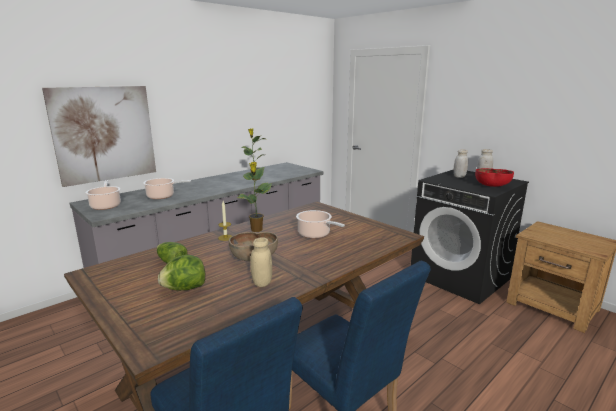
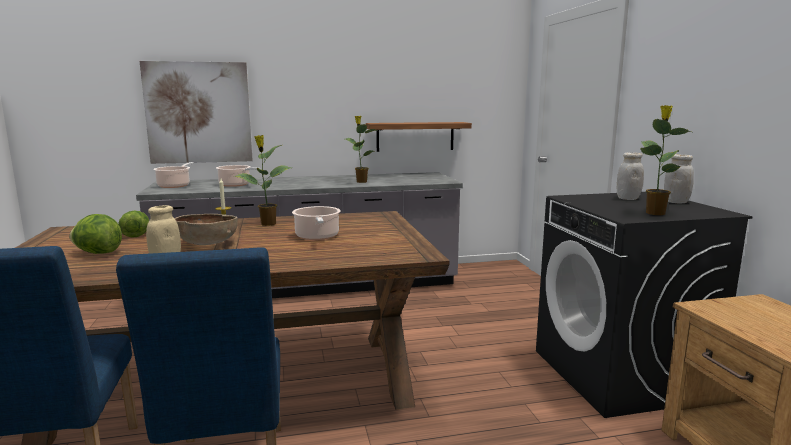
camera: 30 degrees right, 5 degrees down
red bowl [475,168,514,187] -> potted plant [640,105,691,215]
none -> shelf [366,122,472,152]

